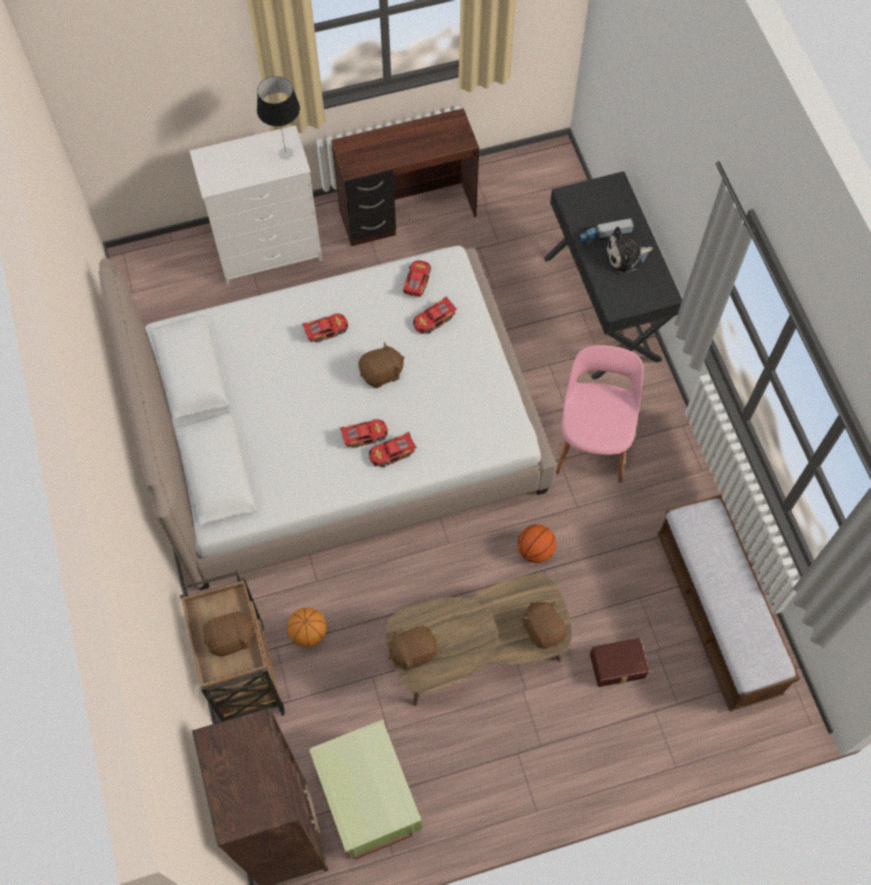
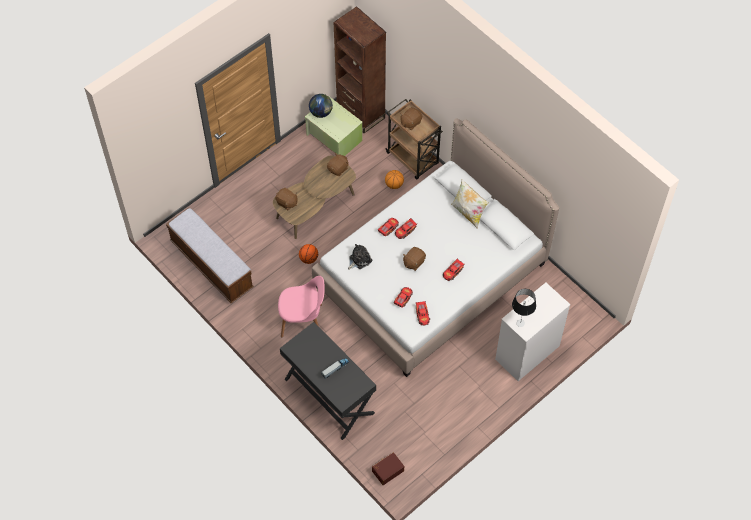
camera: 155 degrees right, 5 degrees down
brown desk [331,108,479,246] -> none
pink chair [556,345,643,483] -> pink chair turned 75 degrees counterclockwise [278,276,324,337]
brown storage box [590,638,649,687] -> brown storage box moved to [372,452,404,485]
plush toy [605,227,653,274] -> plush toy moved to [348,244,372,270]
none -> globe [309,94,333,118]
none -> pillow [451,179,489,229]

